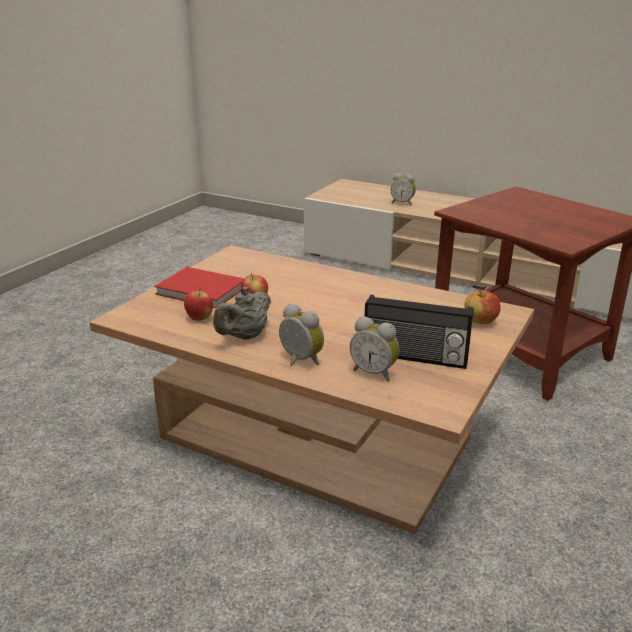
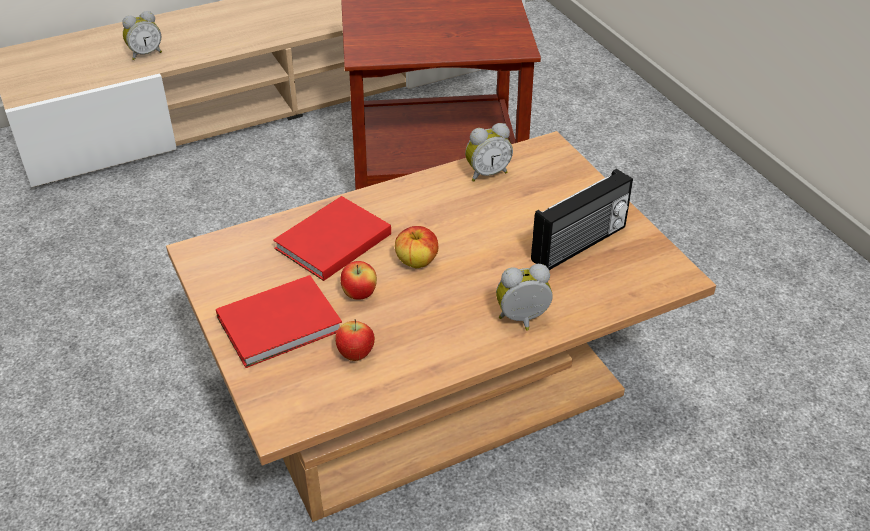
camera: 55 degrees left, 15 degrees up
grey teapot [213,287,271,340] -> none
alarm clock [350,317,400,382] -> alarm clock moved to [465,123,513,182]
apple [465,290,501,324] -> apple moved to [395,226,438,268]
none -> red book [273,196,391,281]

